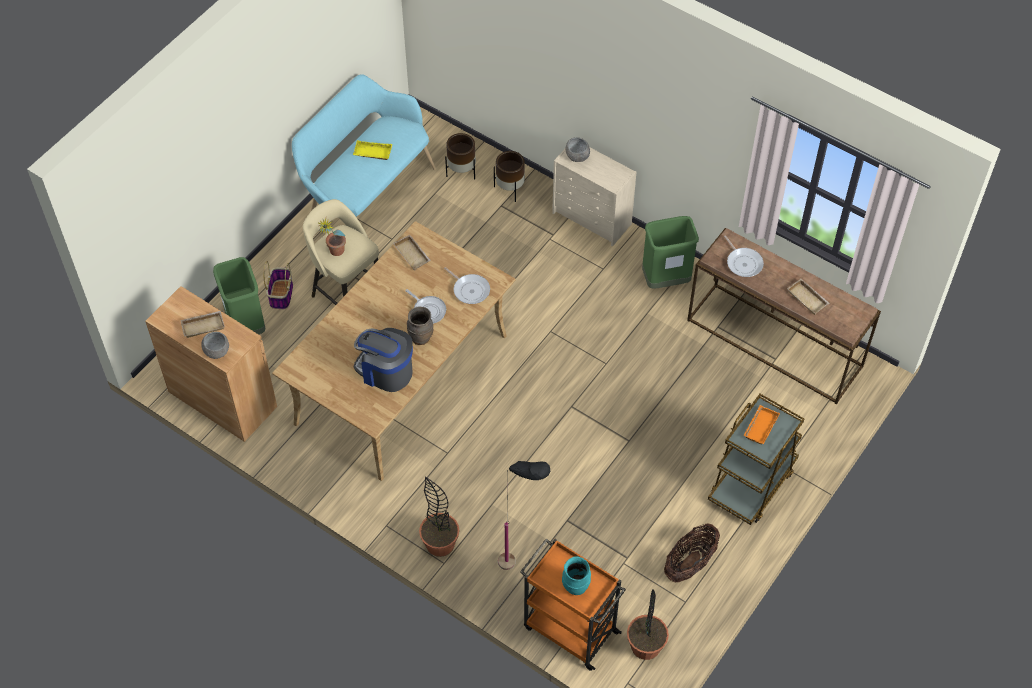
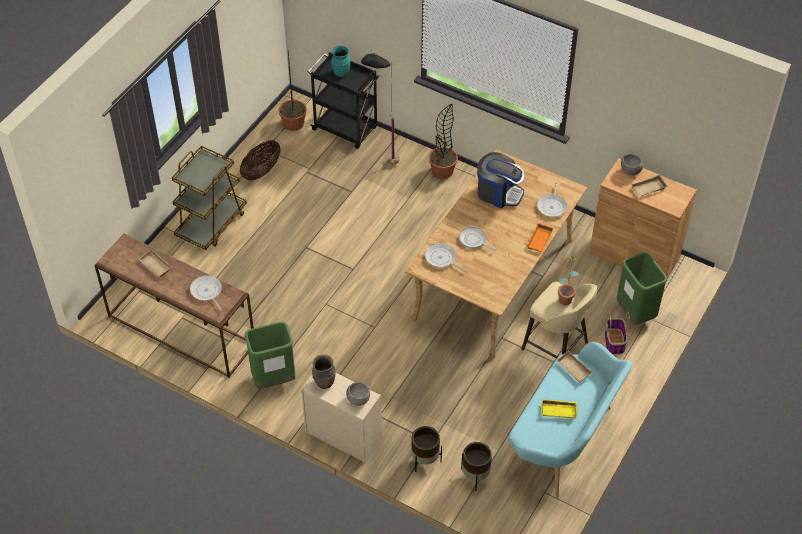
camera: 175 degrees right, 5 degrees down
beige tray [393,234,431,271] -> beige tray moved to [556,351,592,382]
brown vase [407,307,433,345] -> brown vase moved to [312,354,336,389]
orange cart [520,539,626,671] -> black cart [308,52,380,149]
orange tray [743,405,780,445] -> orange tray moved to [527,223,554,252]
none -> frying pan [537,182,567,217]

